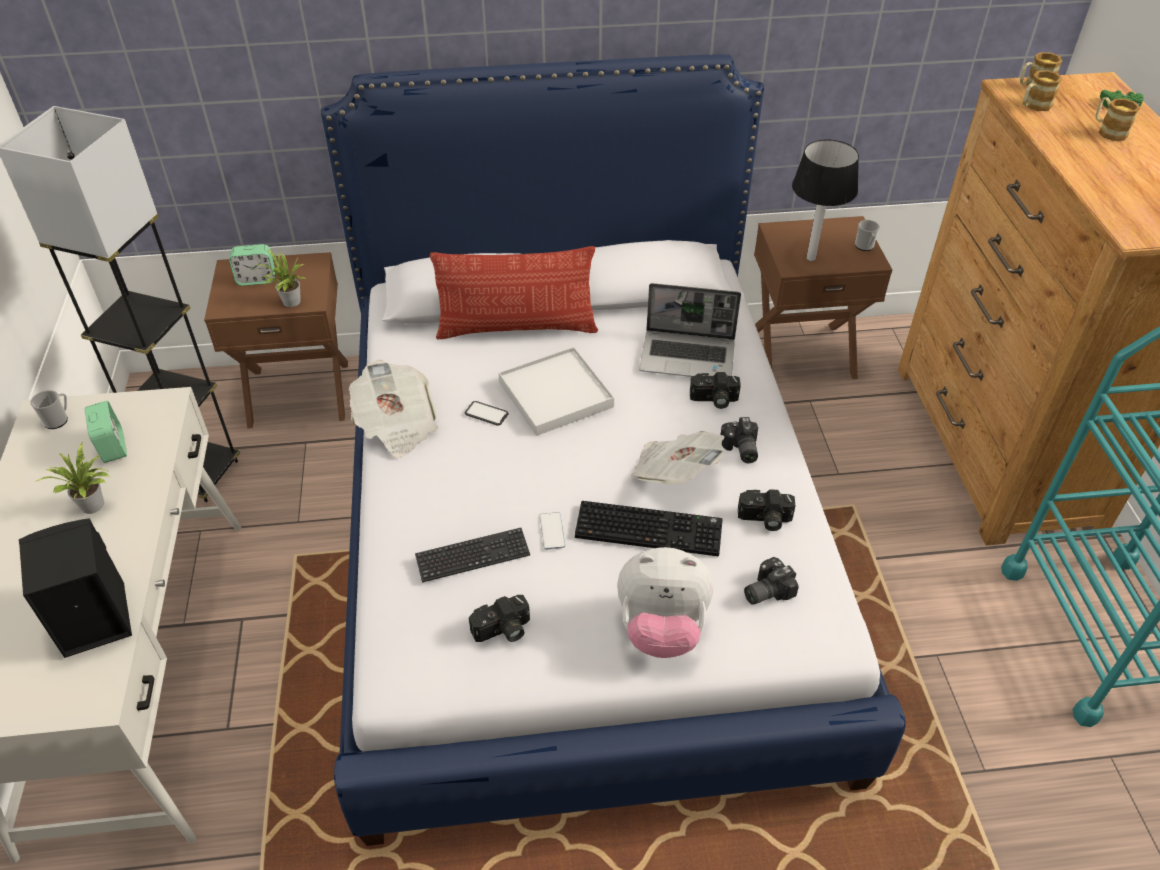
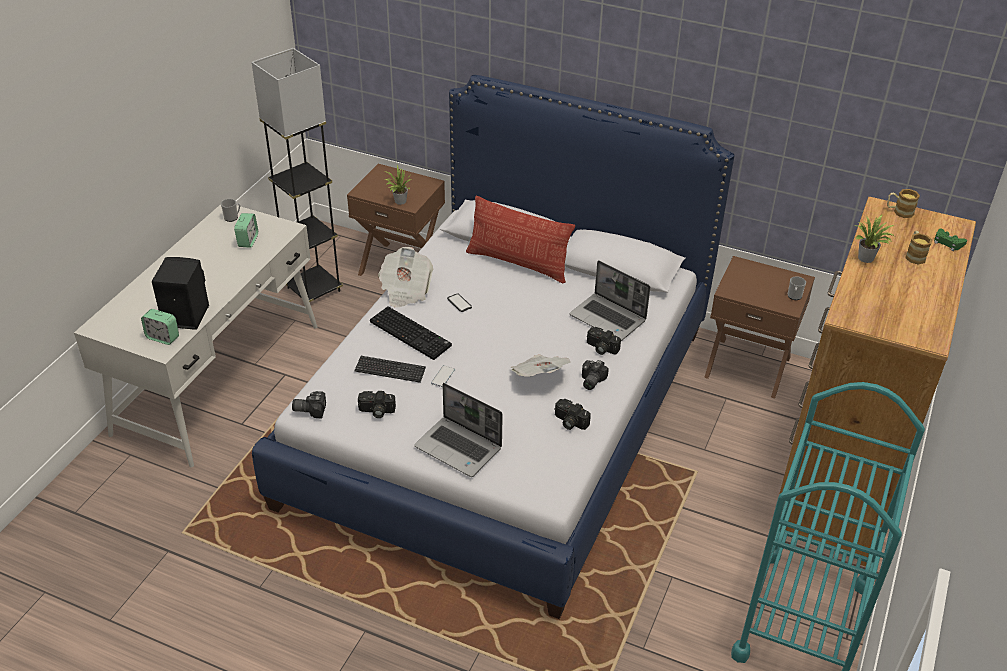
camera: 30 degrees right, 5 degrees down
potted plant [35,442,110,514] -> potted plant moved to [855,215,896,263]
alarm clock [229,244,275,286] -> alarm clock moved to [141,309,179,345]
white tray [499,347,614,436] -> none
keyboard [575,501,723,556] -> keyboard moved to [370,306,452,360]
plush toy [617,547,713,658] -> laptop [414,383,503,477]
camera [744,557,799,605] -> camera moved to [292,391,326,419]
table lamp [792,140,859,261] -> none
mug [1023,70,1062,111] -> none

